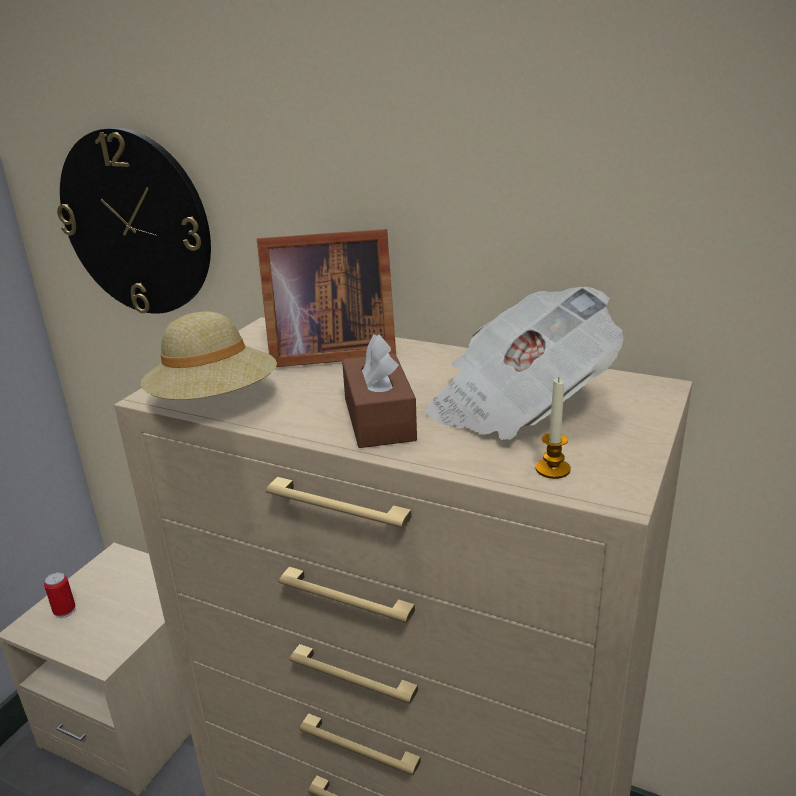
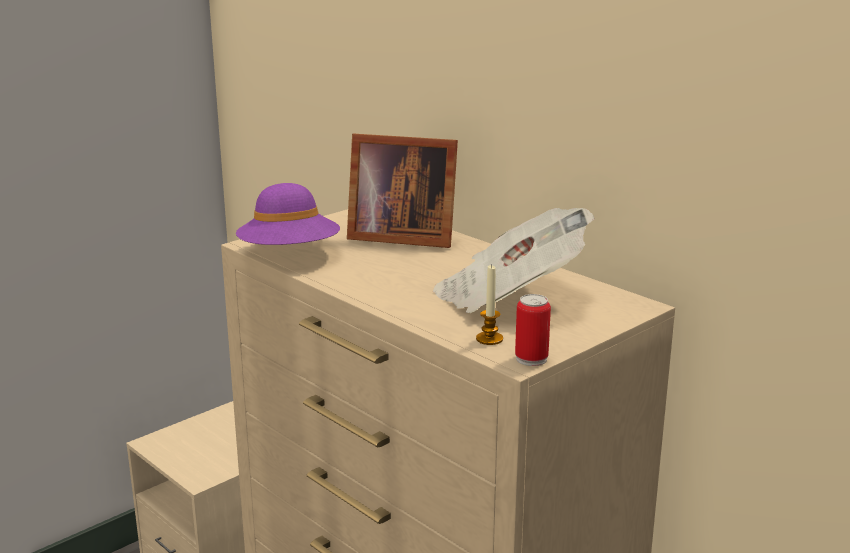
camera: 20 degrees right, 5 degrees down
can [44,572,75,618] -> can moved to [515,294,551,366]
wall clock [57,128,211,314] -> none
beige hat [141,312,277,400] -> purple hat [236,183,340,245]
brown tissue box [342,334,417,448] -> none

